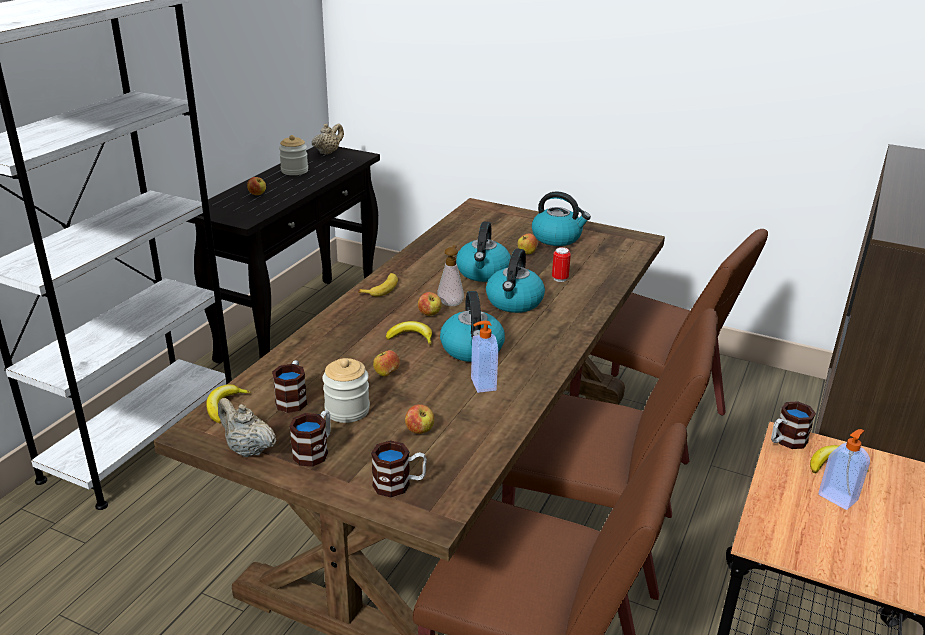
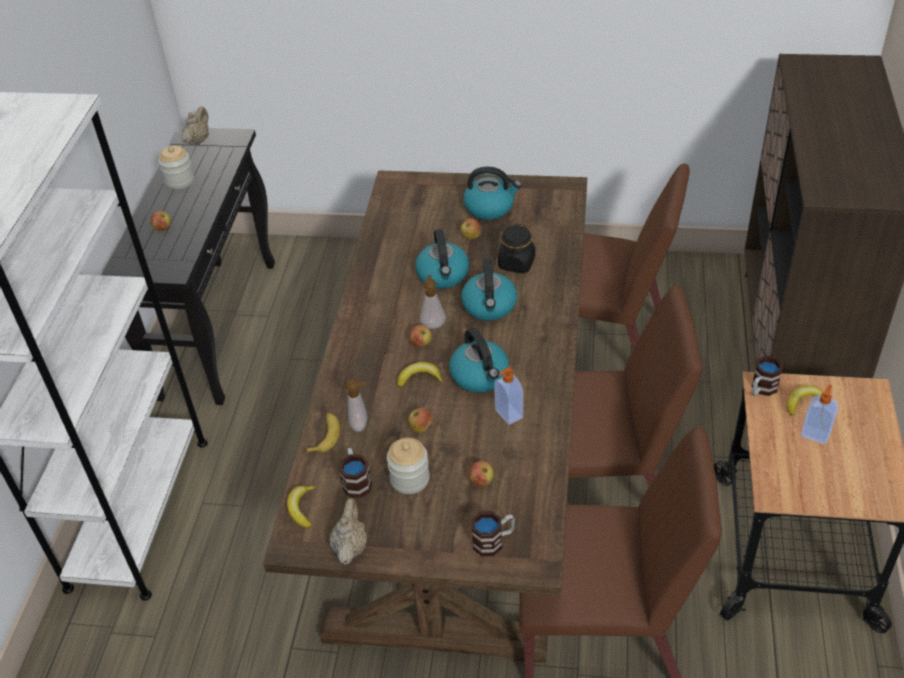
camera: 15 degrees left, 15 degrees up
beige teapot [218,398,276,457] -> beige teapot turned 75 degrees clockwise [329,498,368,565]
mug [289,410,331,467] -> none
banana [358,273,398,297] -> banana moved to [305,413,340,453]
can [552,247,571,282] -> black jar [498,224,535,273]
none -> soap dispenser [345,379,367,432]

